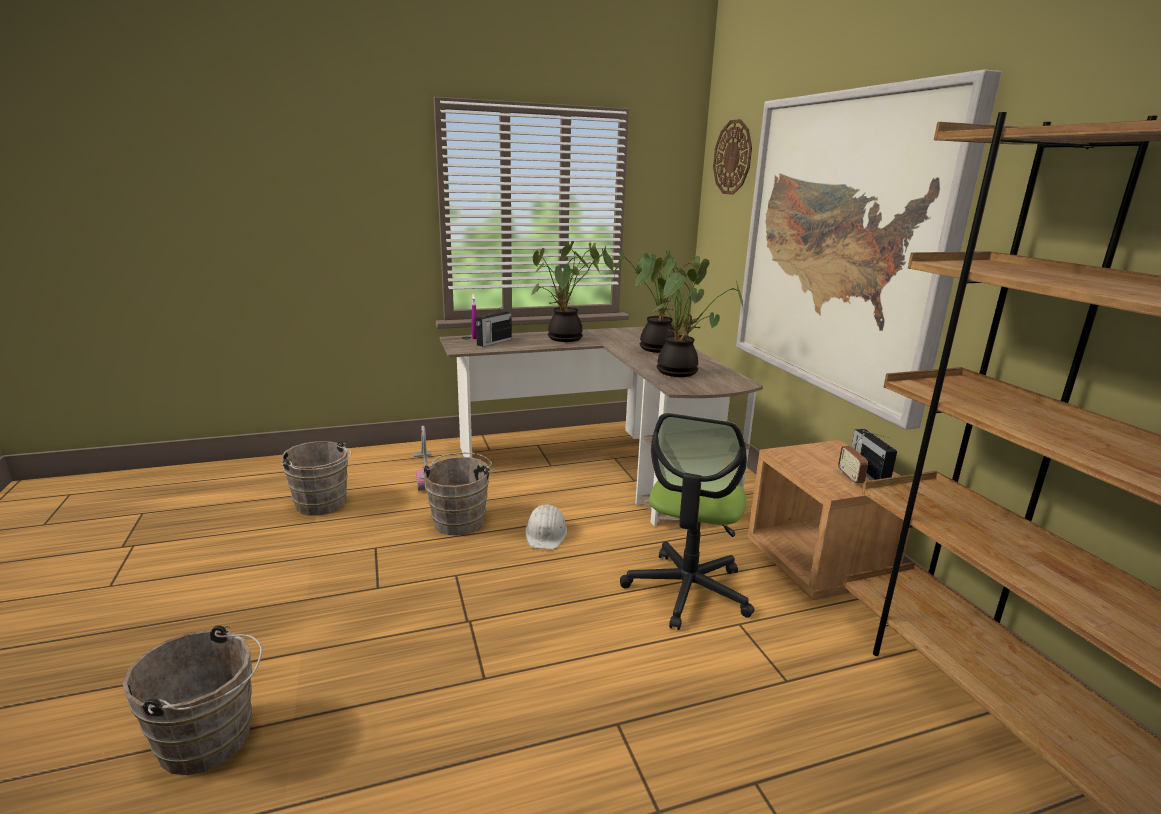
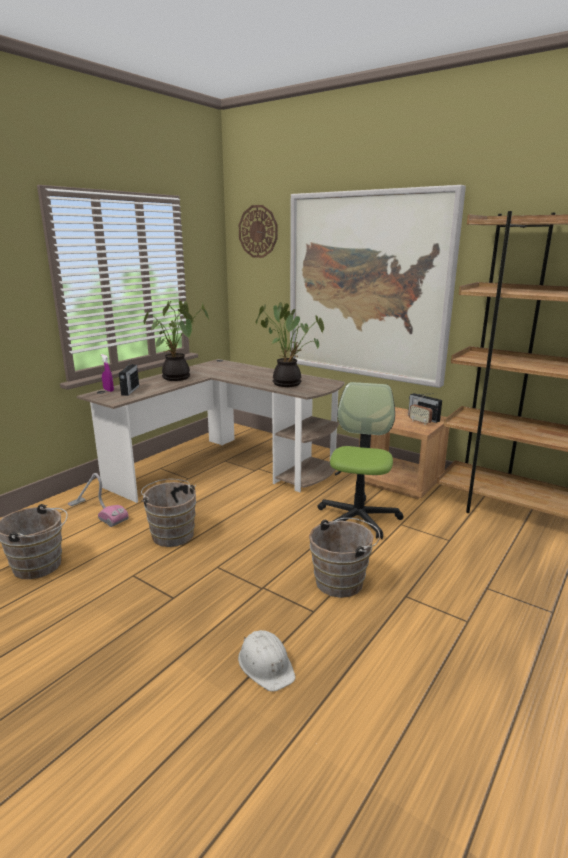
camera: 35 degrees left, 0 degrees up
brown bucket [123,625,262,775] -> brown bucket moved to [309,518,380,598]
white hard hat [525,504,567,549] -> white hard hat moved to [238,630,296,691]
potted plant [614,249,694,353] -> none
office chair [620,413,755,630] -> office chair turned 150 degrees counterclockwise [318,382,404,539]

